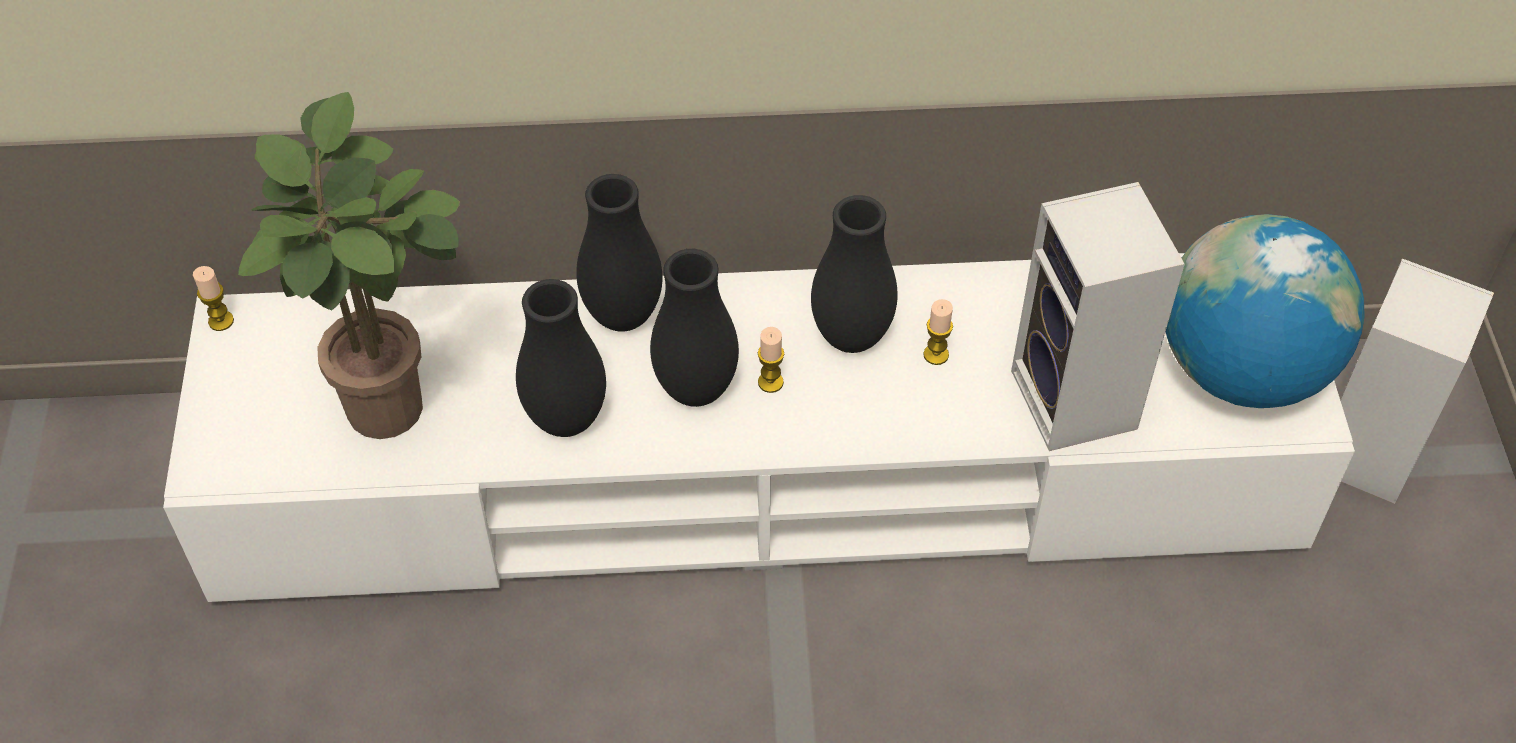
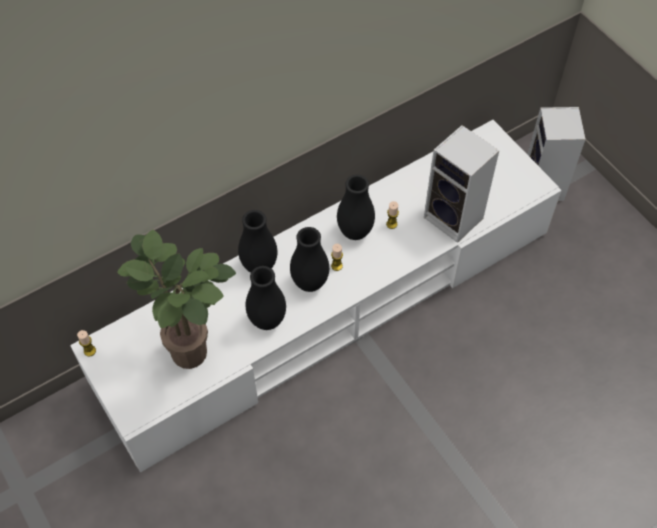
camera: 30 degrees left, 5 degrees up
globe [1166,214,1365,408] -> none

